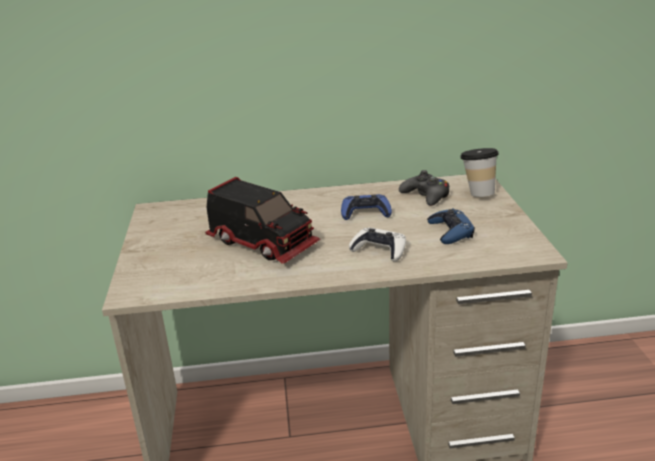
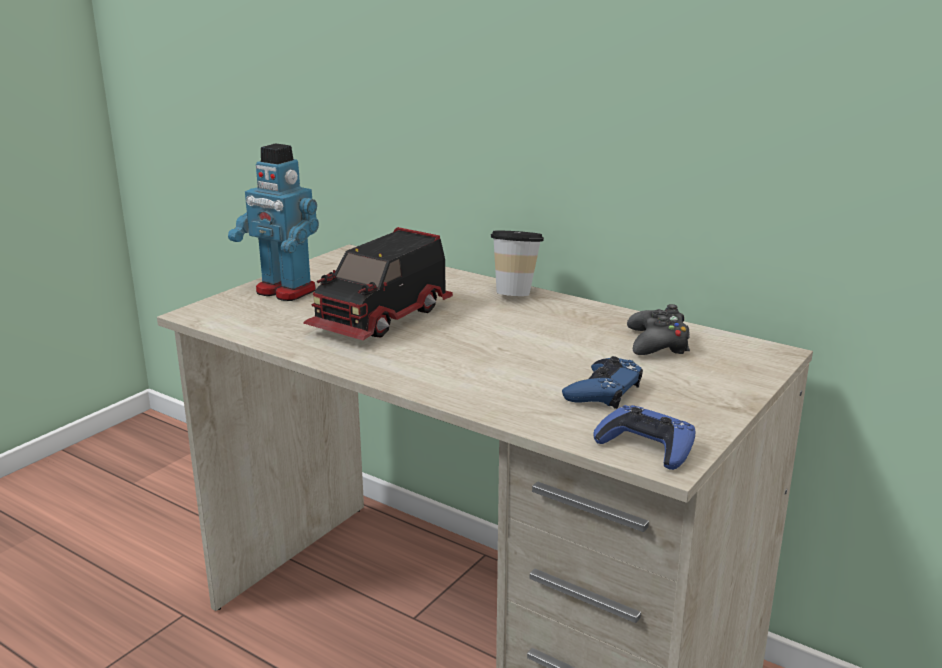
camera: 40 degrees right, 5 degrees down
toy truck [205,177,321,264] -> toy truck turned 45 degrees clockwise [303,227,453,340]
blue game controller [341,194,392,220] -> blue game controller moved to [593,405,695,470]
white game controller [349,227,406,261] -> none
cup [460,148,499,197] -> cup moved to [491,231,544,296]
none -> toy robot [228,143,319,301]

